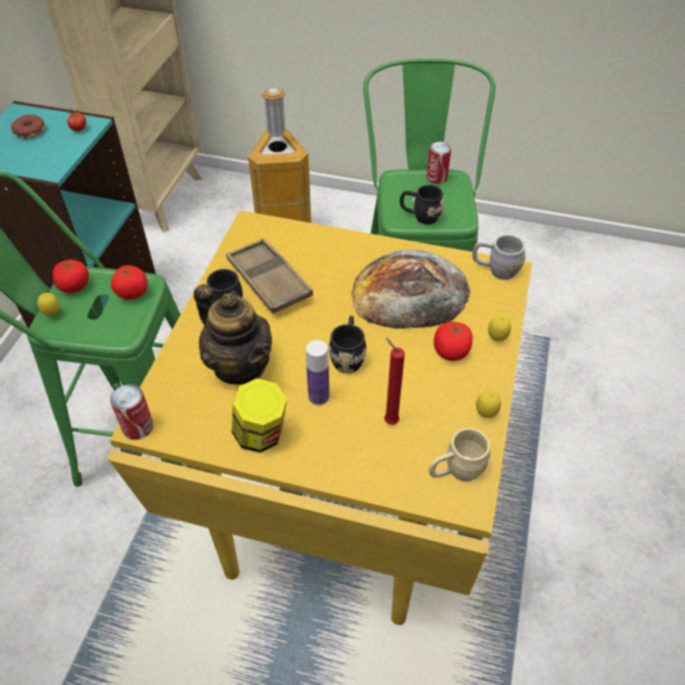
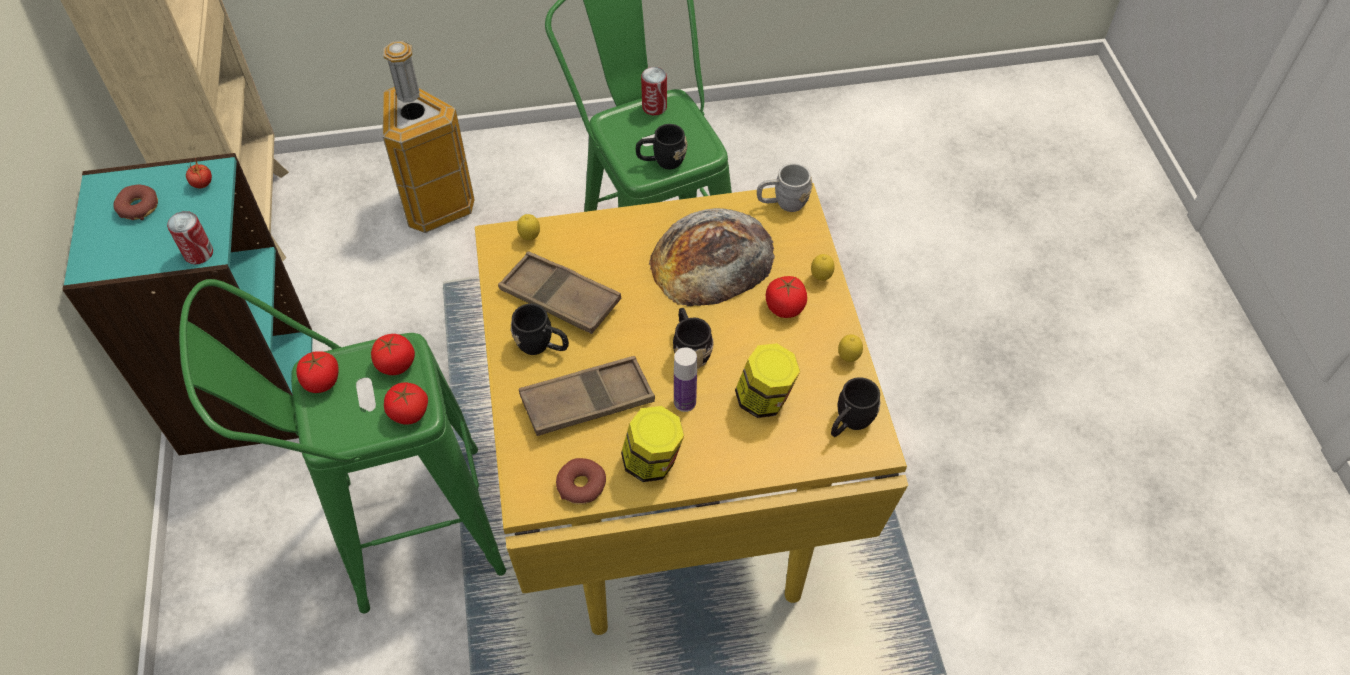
camera: 25 degrees left, 5 degrees up
lemon [37,293,60,316] -> lemon moved to [517,214,540,240]
can [110,384,153,440] -> can moved to [167,211,213,264]
teapot [194,284,272,384] -> brown tray [519,356,655,436]
red candle [384,338,405,425] -> jar [735,343,800,418]
beige mug [429,428,491,482] -> black mug [831,377,881,437]
none -> tomato [384,382,428,425]
none -> donut [556,458,606,505]

